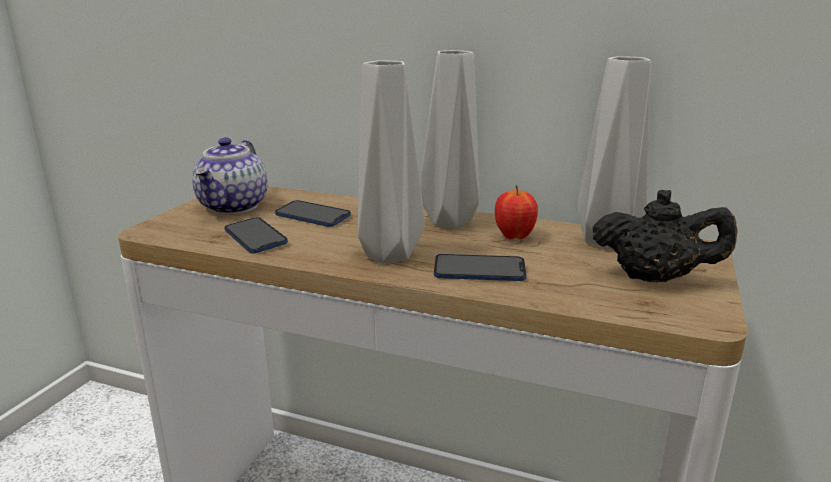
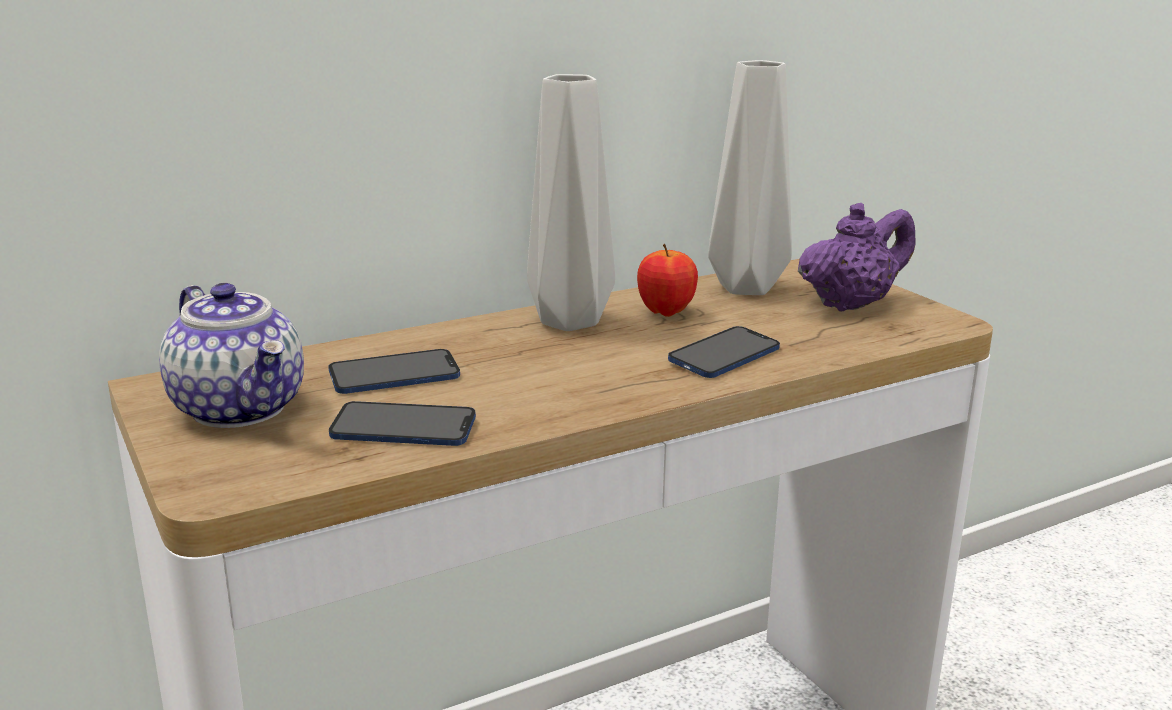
camera: 50 degrees left, 0 degrees up
grey vase [358,60,425,264] -> none
black teapot [592,190,738,282] -> purple teapot [798,203,915,311]

